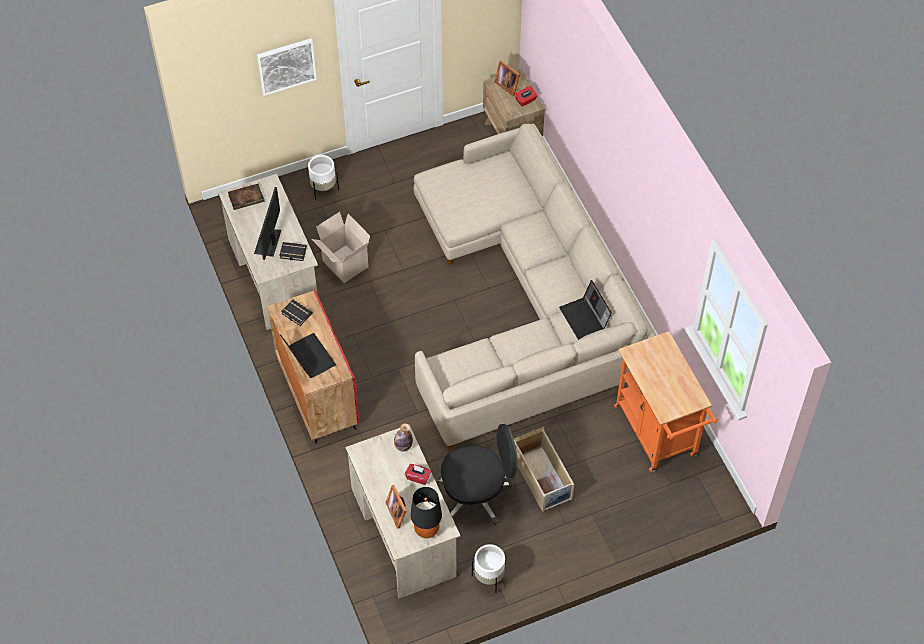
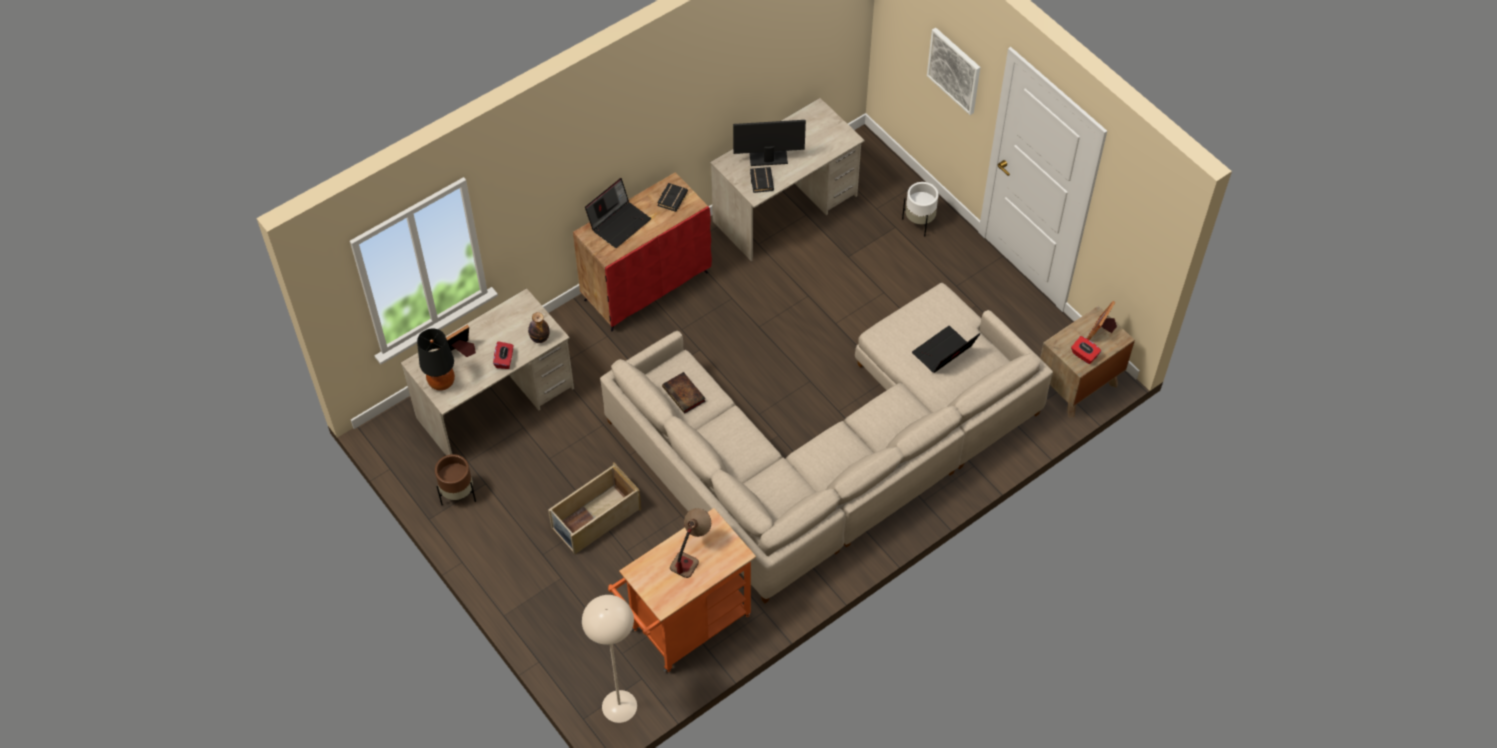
camera: 75 degrees right, 0 degrees up
book [228,184,264,210] -> book moved to [662,372,706,414]
cardboard box [311,212,370,283] -> none
black office chair [437,424,518,526] -> none
white planter [472,544,505,593] -> brown planter [435,454,476,505]
laptop [559,280,612,340] -> laptop moved to [912,326,980,373]
none -> beige floor lamp [582,595,637,723]
none -> table lamp [670,508,711,578]

